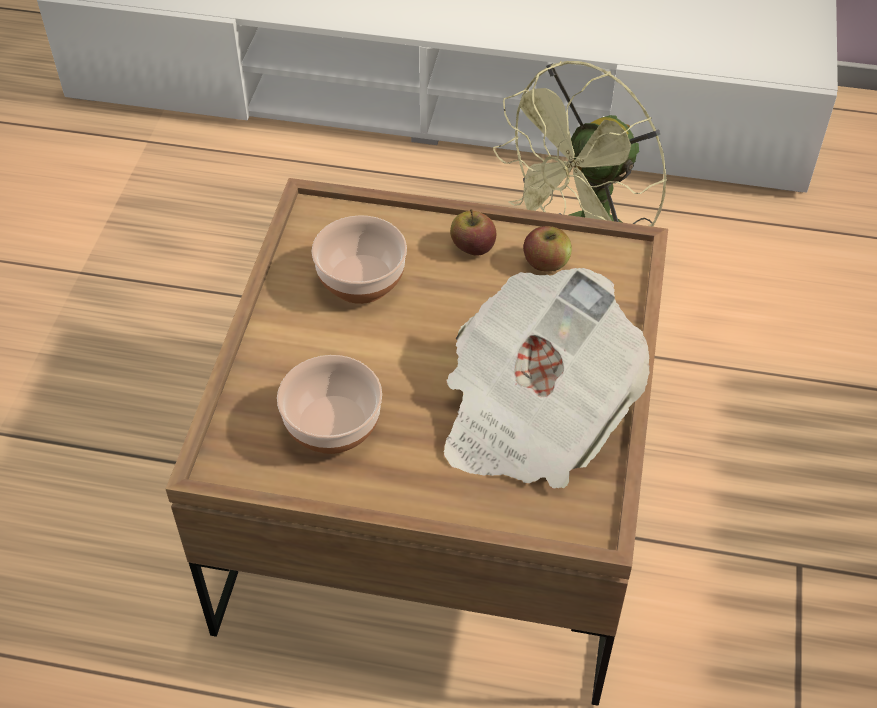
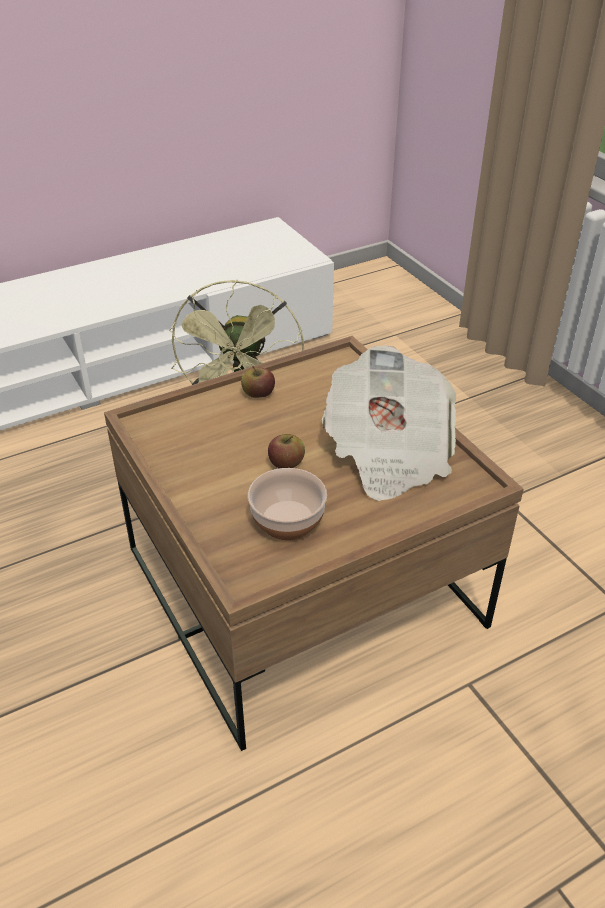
camera: 40 degrees left, 10 degrees down
bowl [312,215,407,304] -> none
apple [523,226,572,272] -> apple moved to [268,434,305,469]

